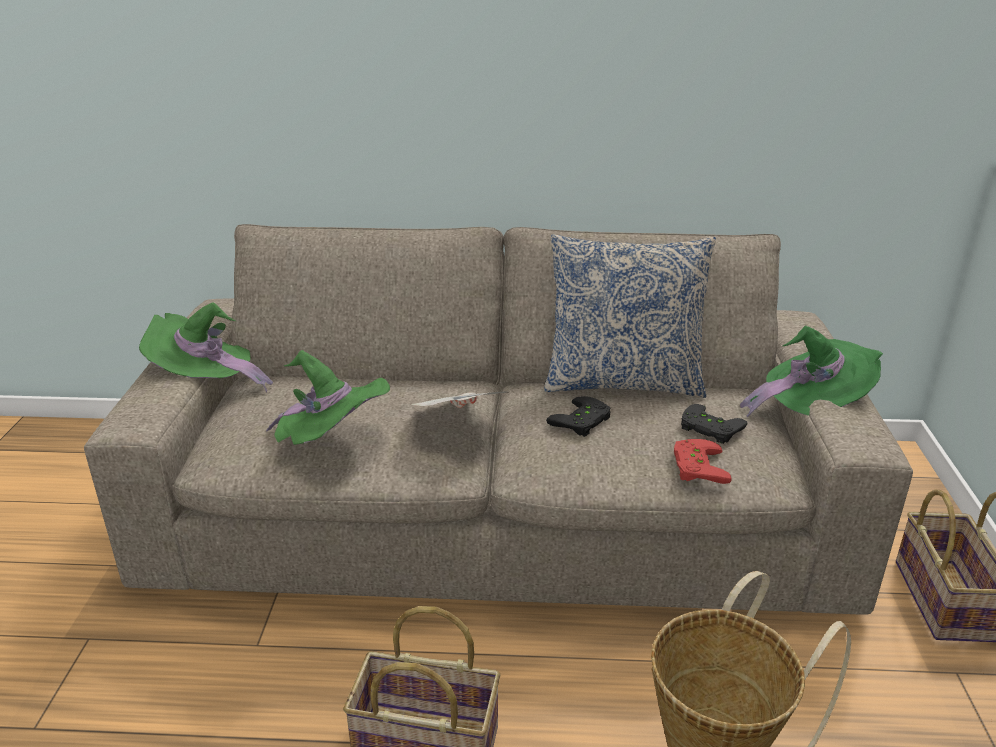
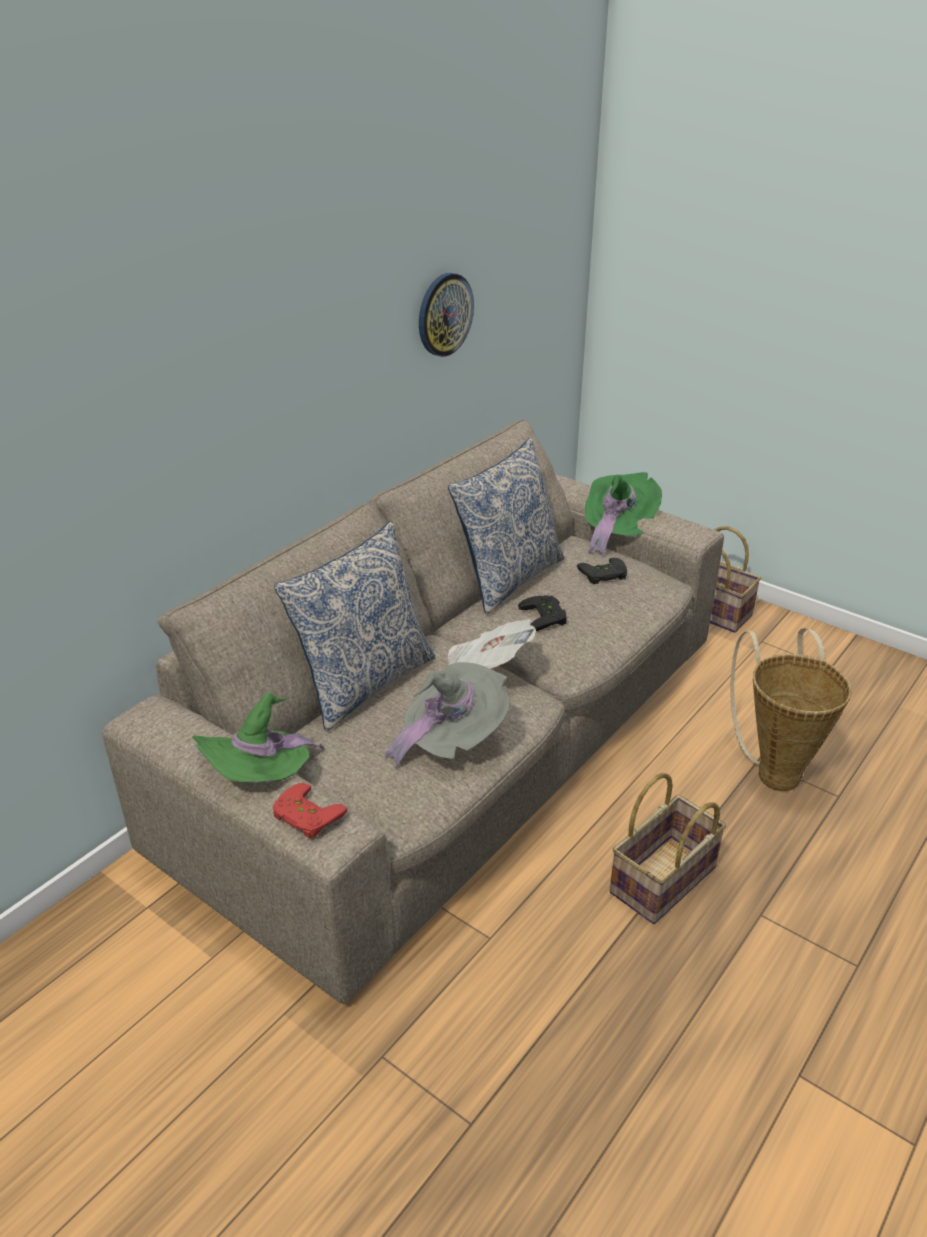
camera: 55 degrees left, 5 degrees up
green hat [266,350,390,445] -> grey hat [385,662,510,769]
red game controller [674,439,731,484] -> red game controller moved to [272,783,348,839]
none -> pillow [274,521,436,731]
none -> wall clock [419,273,474,357]

